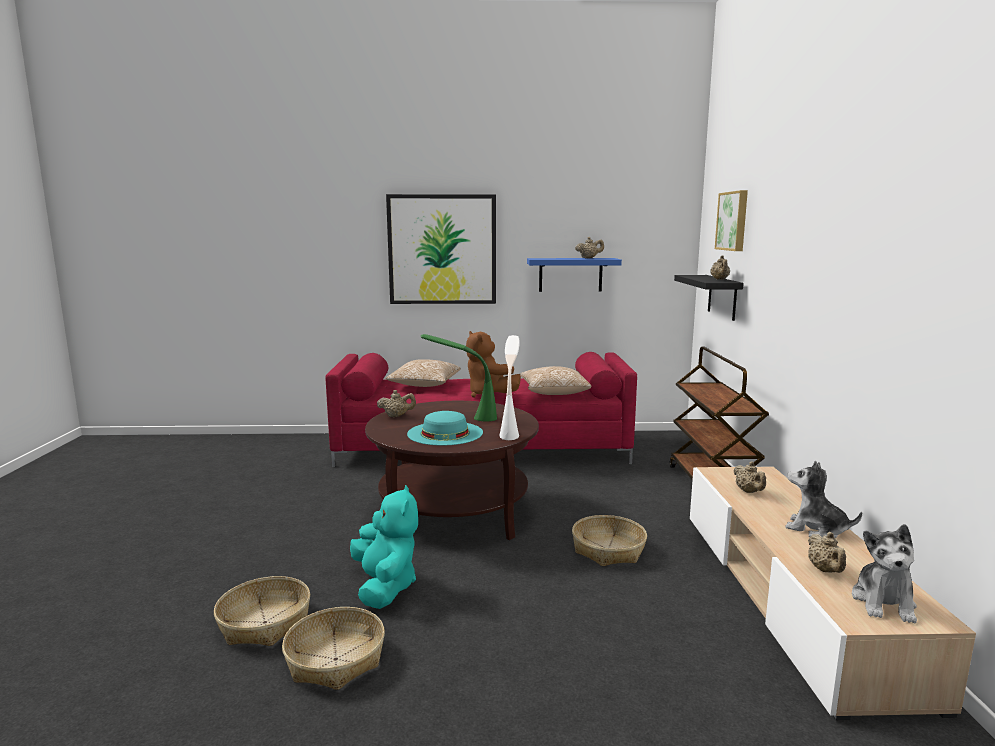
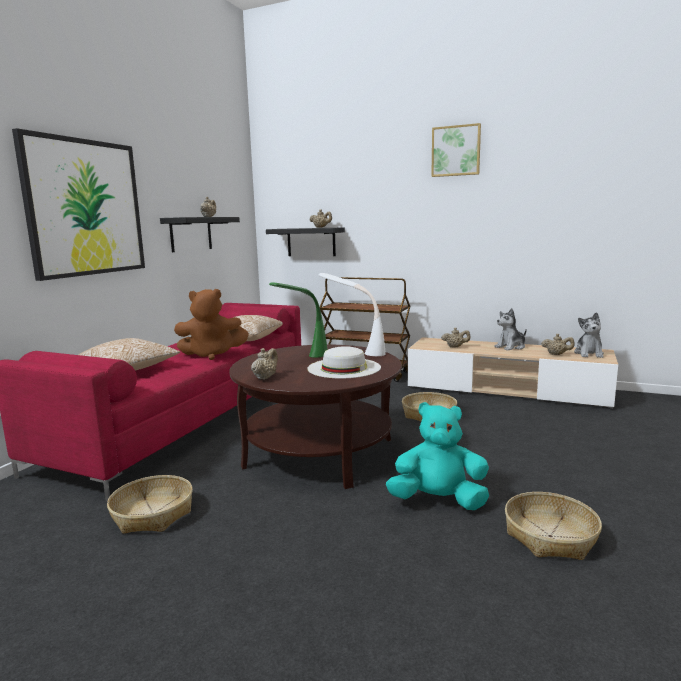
camera: 65 degrees left, 0 degrees up
basket [214,576,310,646] -> basket moved to [107,475,193,534]
turquoise hat [407,411,483,446] -> white hat [307,346,381,379]
blue shelf [527,258,622,292] -> black shelf [160,217,240,252]
picture [715,190,748,251] -> picture moved to [431,123,481,177]
plush toy [852,524,917,624] -> plush toy turned 60 degrees clockwise [574,312,604,358]

